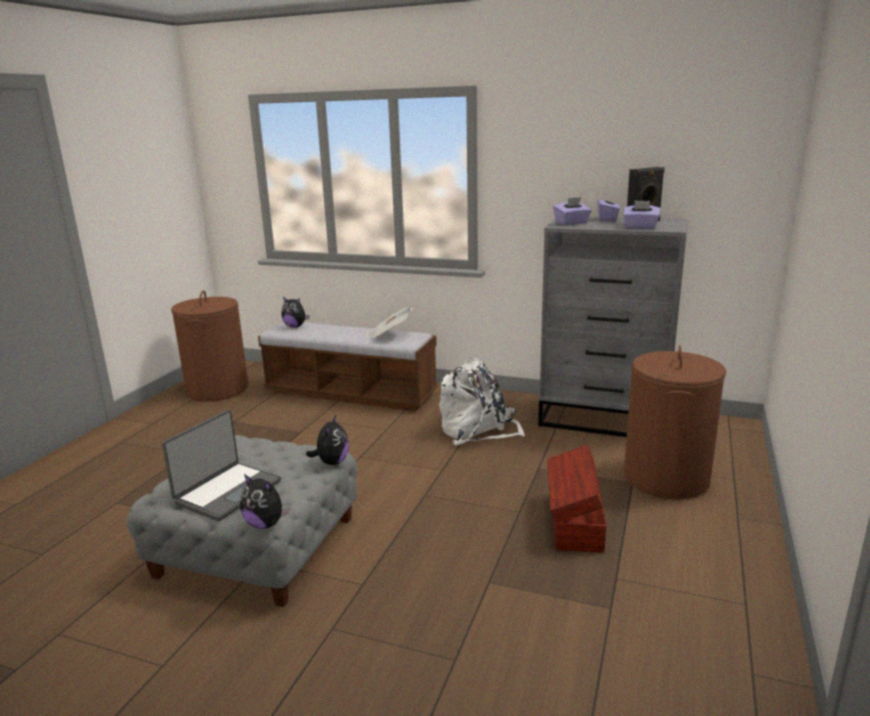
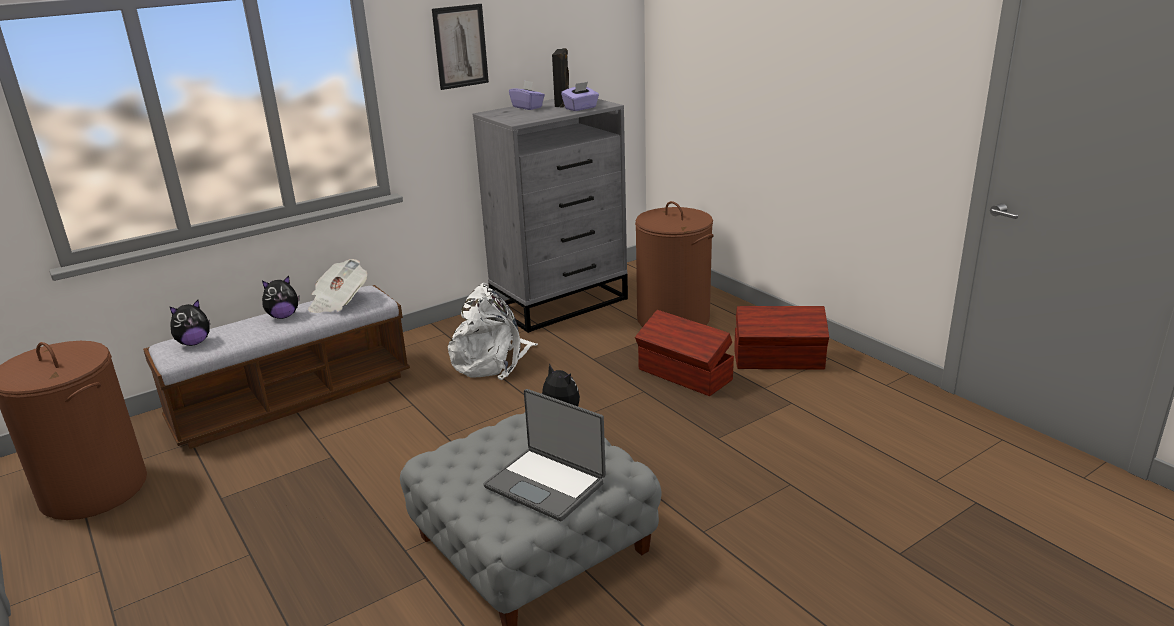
camera: 55 degrees left, 5 degrees up
laptop [162,410,281,521] -> laptop turned 150 degrees clockwise [483,389,606,521]
plush toy [240,474,290,529] -> plush toy moved to [262,276,300,319]
purple tissue box [553,197,591,225] -> none
none -> picture [432,4,489,90]
none -> brown storage box [734,306,829,369]

